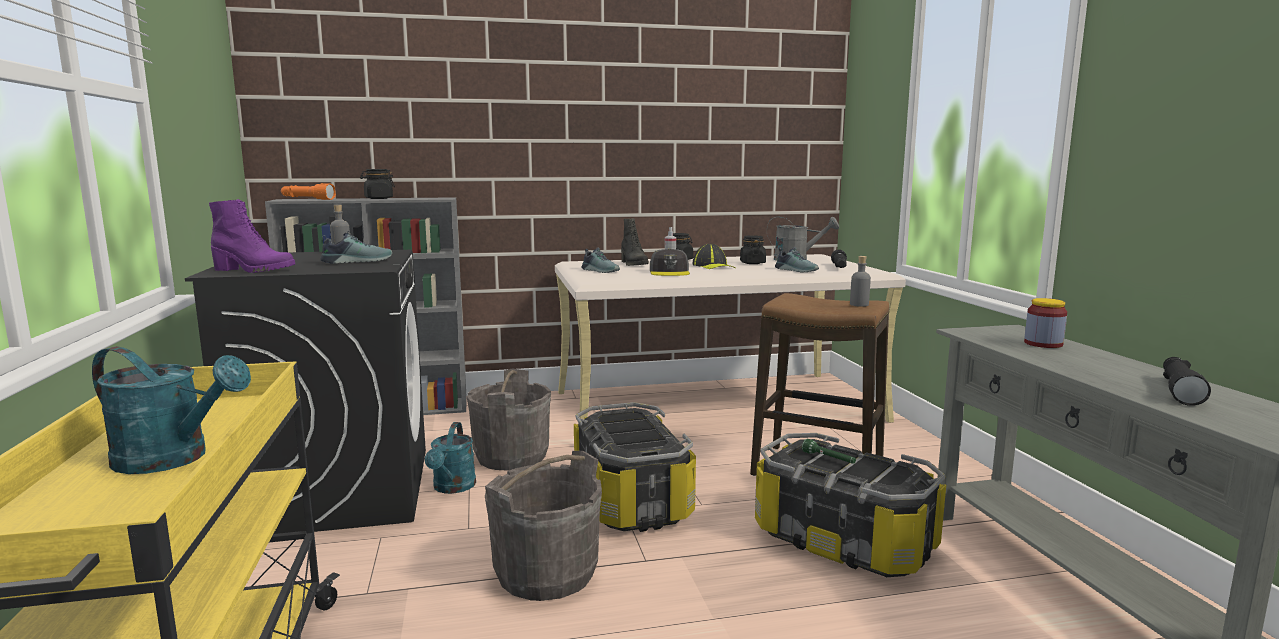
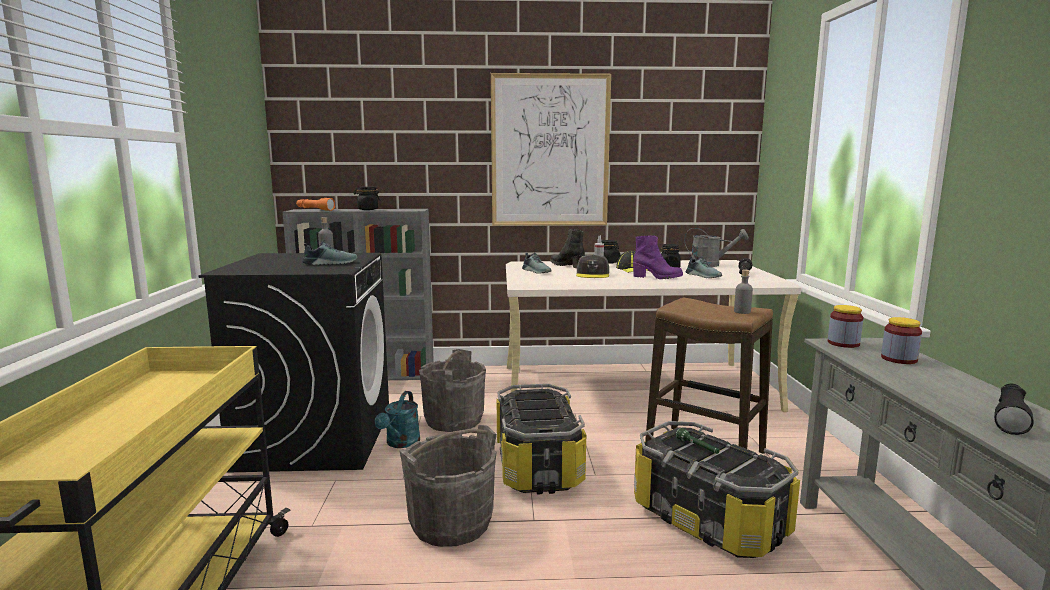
camera: 10 degrees right, 0 degrees up
turquoise watering can [92,346,251,474] -> none
purple boot [209,199,295,273] -> purple boot moved to [633,235,683,279]
black boot [621,218,649,266] -> black boot turned 150 degrees clockwise [550,229,585,268]
none -> picture [491,73,611,226]
none -> jar [828,305,863,348]

